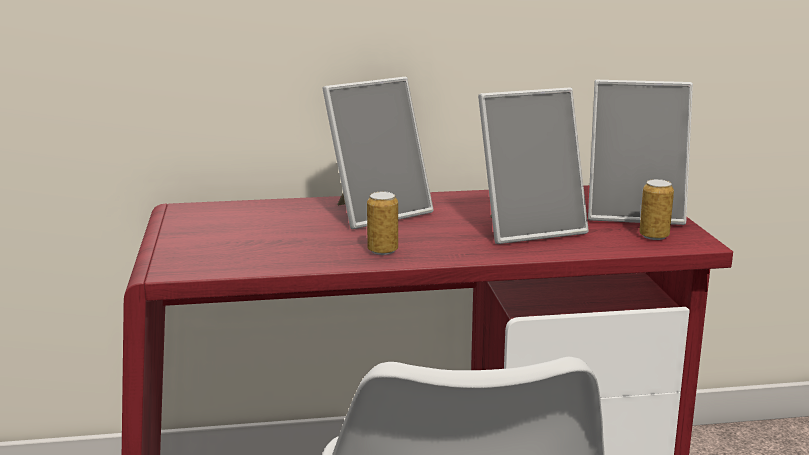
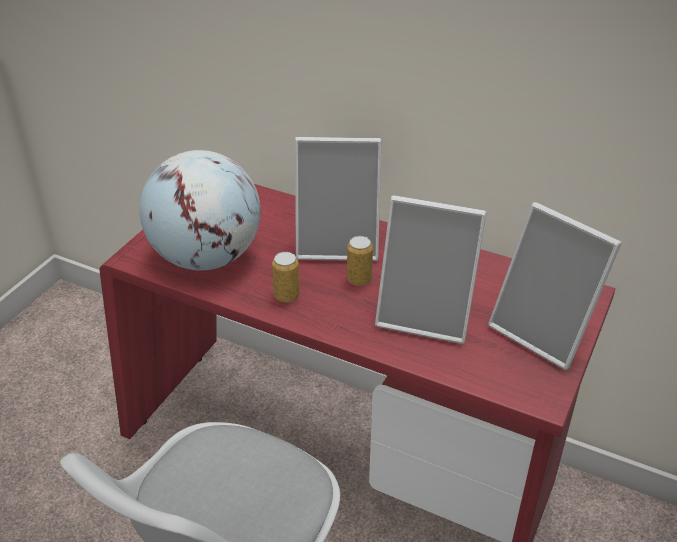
camera: 35 degrees right, 20 degrees up
can [639,179,674,240] -> can moved to [347,236,373,286]
none -> globe [139,150,261,270]

